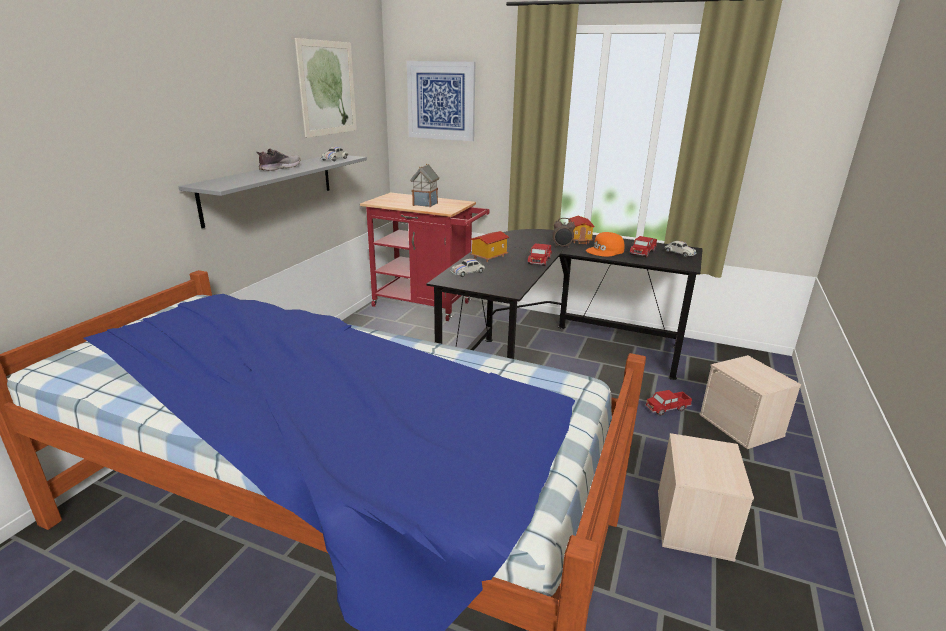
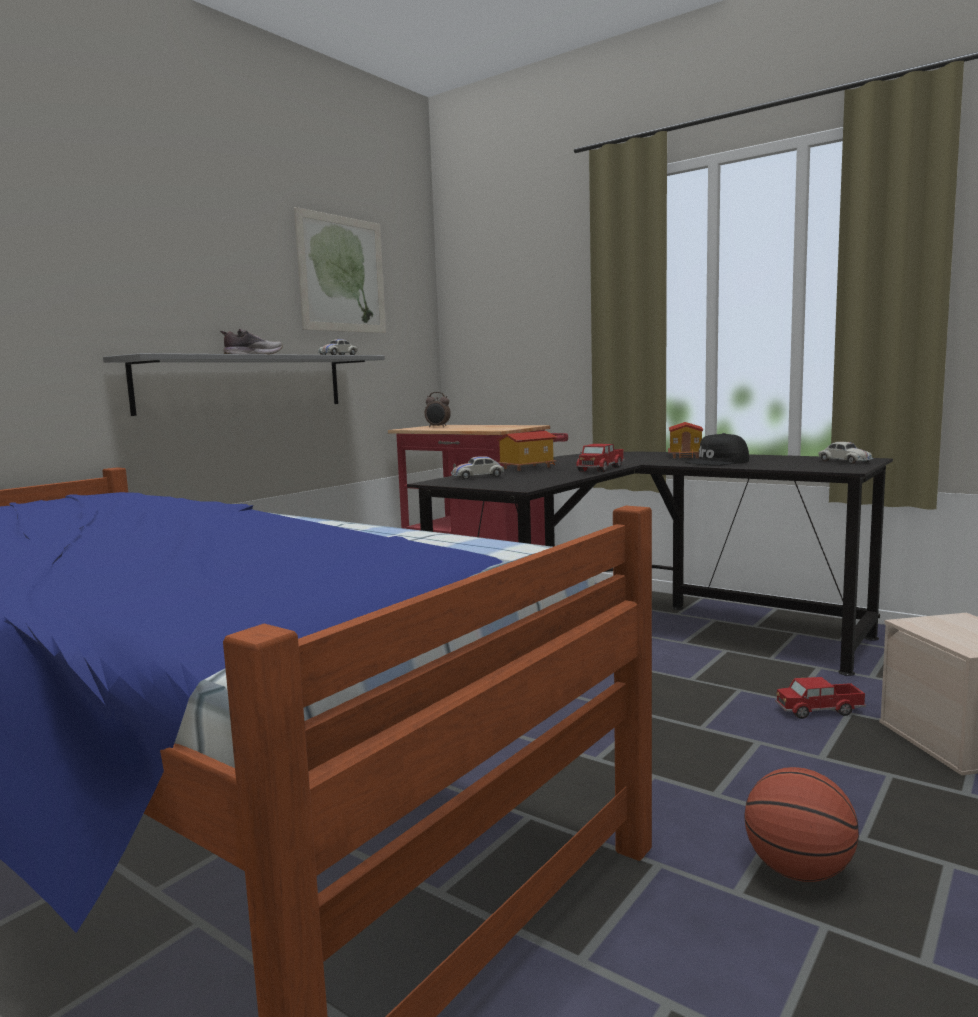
camera: 15 degrees right, 15 degrees down
picture [407,61,475,141] -> none
toy house [410,164,439,207] -> none
alarm clock [552,218,575,248] -> alarm clock moved to [425,392,451,427]
orange cap [586,232,625,257] -> black cap [685,433,749,465]
toy truck [630,236,657,258] -> none
beige storage box [658,433,754,562] -> basketball [744,767,859,882]

